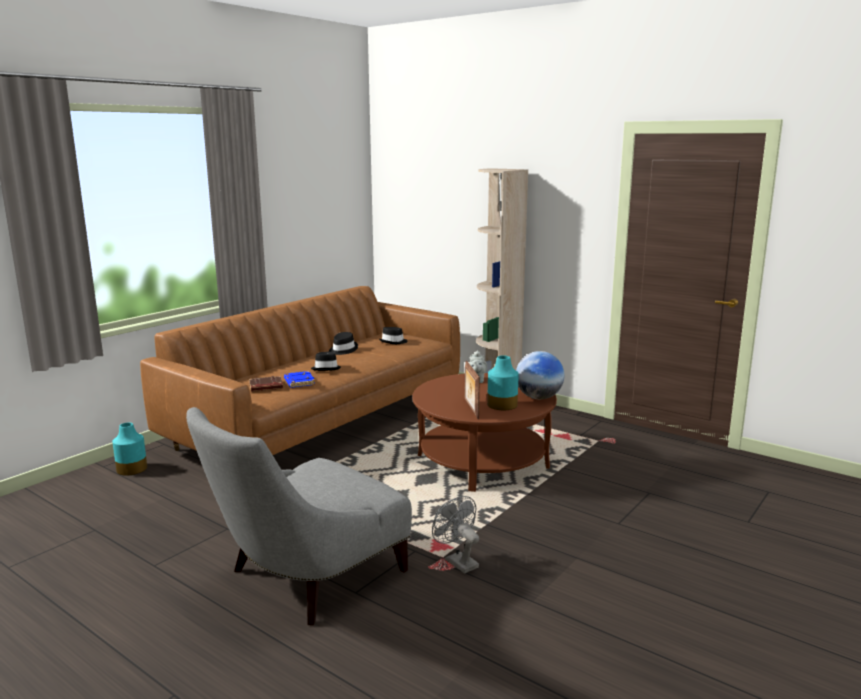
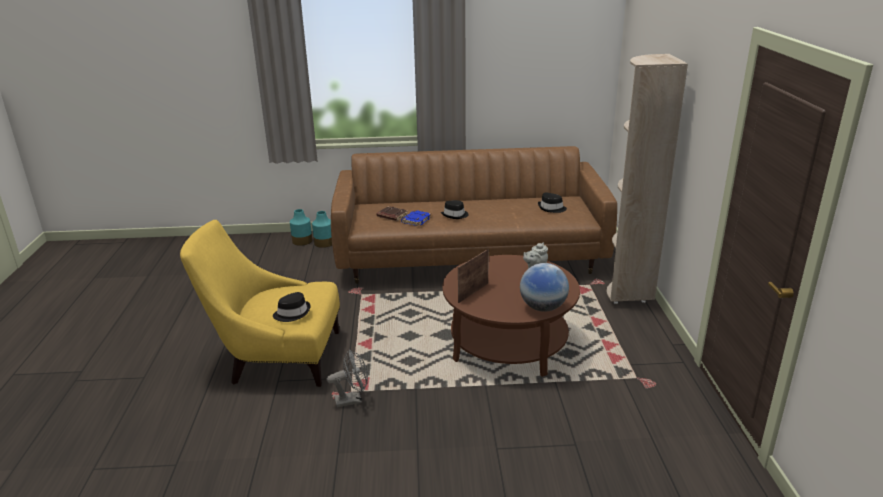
camera: 50 degrees right, 10 degrees up
grey armchair [186,407,412,625] -> yellow armchair [180,220,340,387]
black hat [329,332,358,355] -> black hat moved to [273,292,311,322]
grey fan [432,496,479,573] -> grey fan turned 60 degrees clockwise [327,349,368,407]
turquoise vase [487,355,519,410] -> turquoise vase moved to [290,209,312,246]

